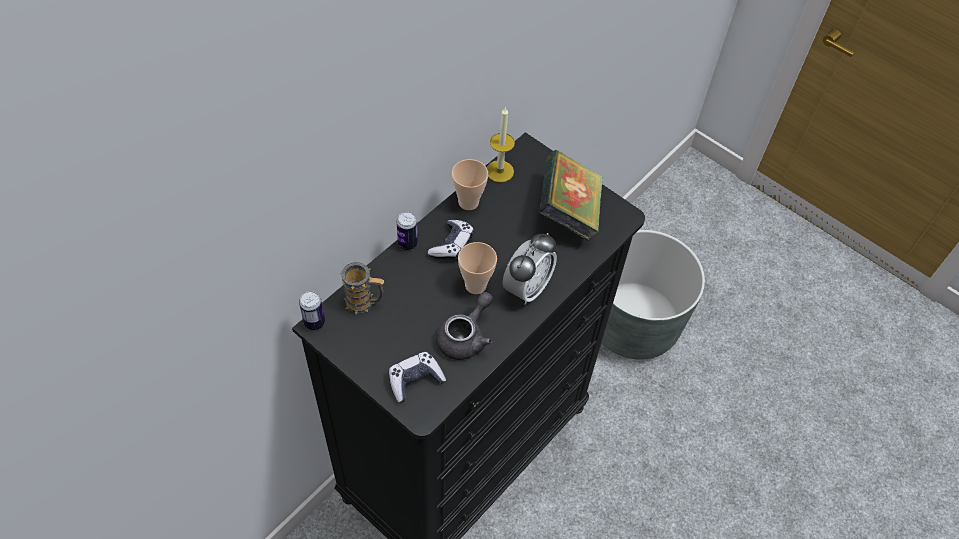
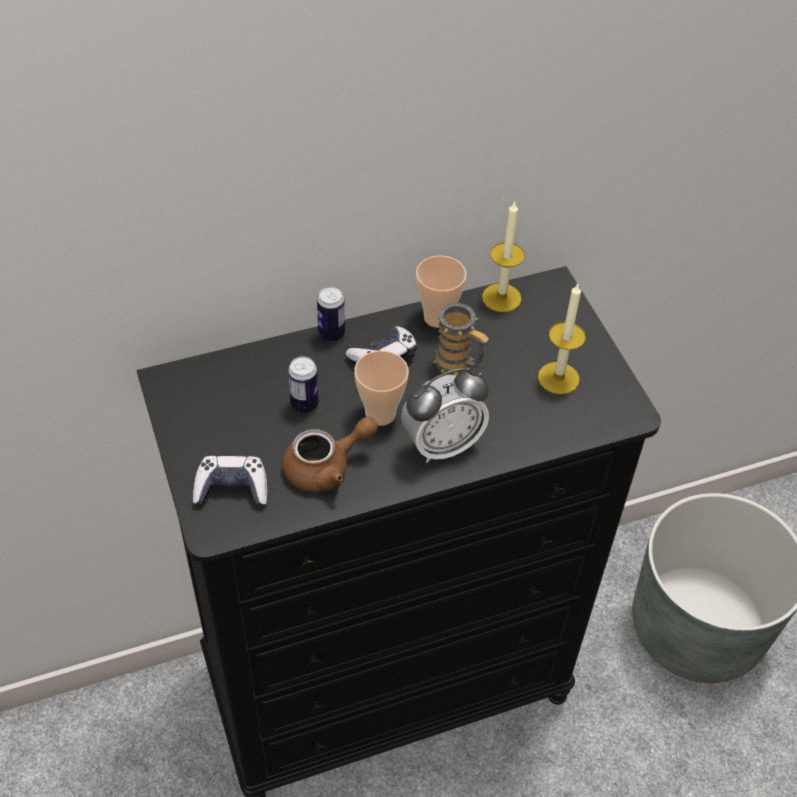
camera: 30 degrees right, 5 degrees down
can [299,291,325,330] -> can moved to [288,357,319,413]
mug [339,262,384,314] -> mug moved to [433,303,489,375]
grey teapot [436,292,493,360] -> brown teapot [282,416,378,492]
book [539,150,603,241] -> candle [538,284,586,395]

